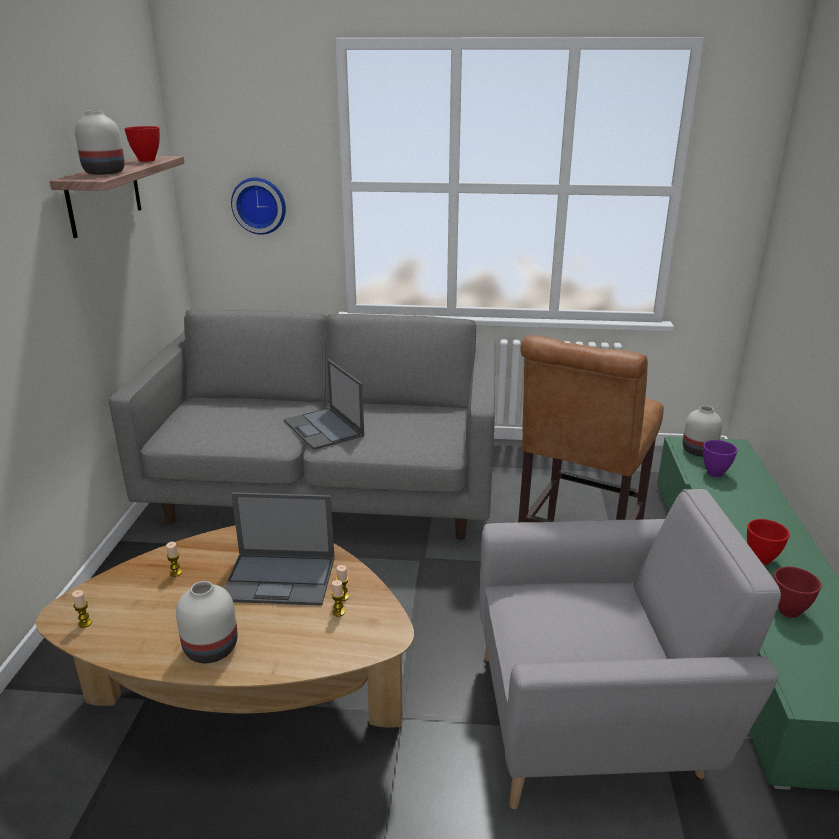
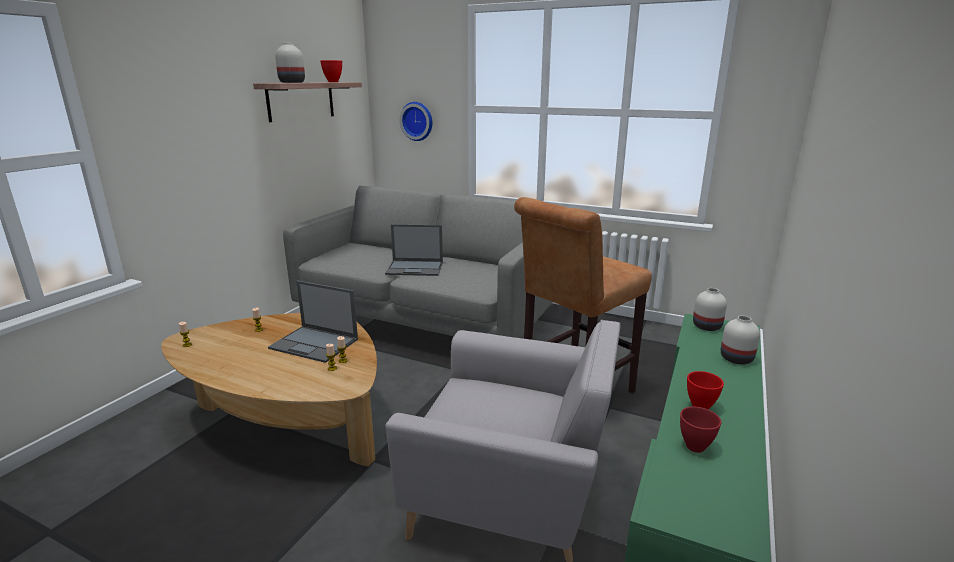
camera: 20 degrees right, 5 degrees down
white vase [176,581,238,663] -> white vase moved to [721,316,760,365]
laptop [284,359,364,450] -> laptop turned 75 degrees counterclockwise [385,224,443,276]
purple bowl [703,440,738,477] -> none

